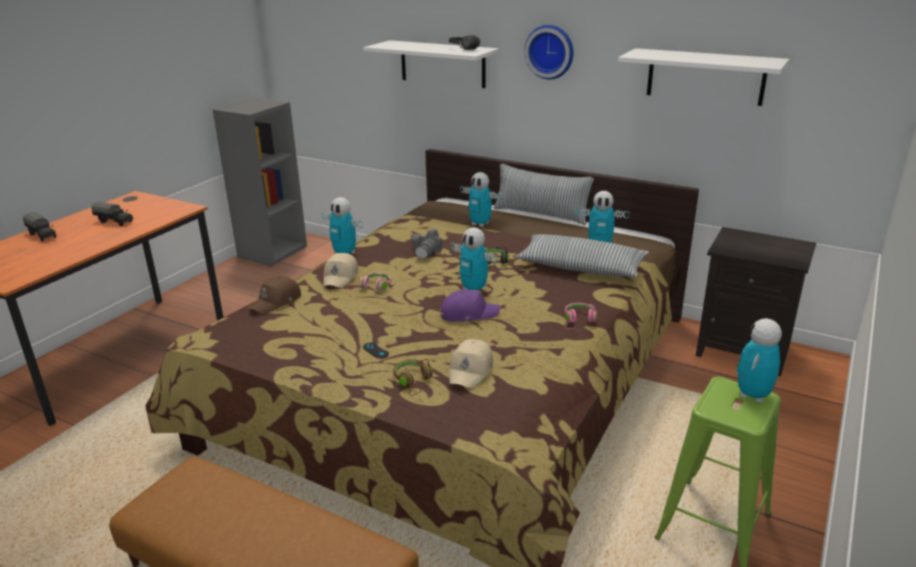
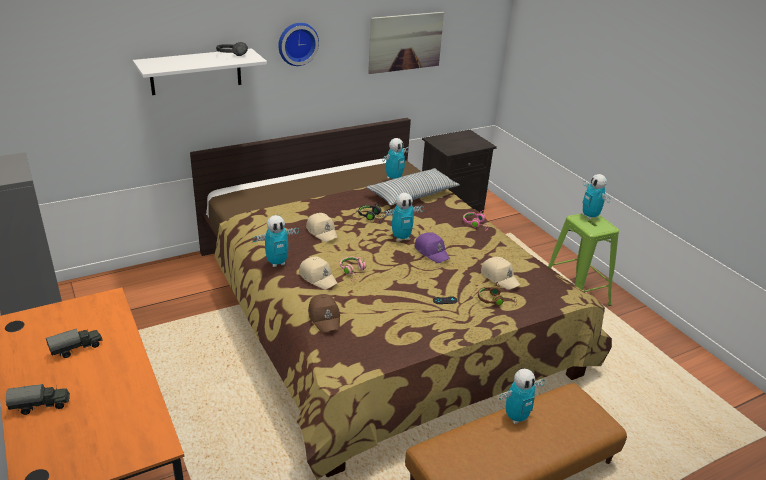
camera: 60 degrees left, 5 degrees up
camera [412,229,442,259] -> beige cap [306,213,338,242]
purple cap [441,290,500,322] -> purple cap turned 120 degrees clockwise [415,232,450,263]
toy robot [460,172,501,227] -> toy robot moved to [499,369,545,424]
pillow [493,164,594,225] -> none
white shelf [618,48,789,106] -> picture [368,12,444,74]

